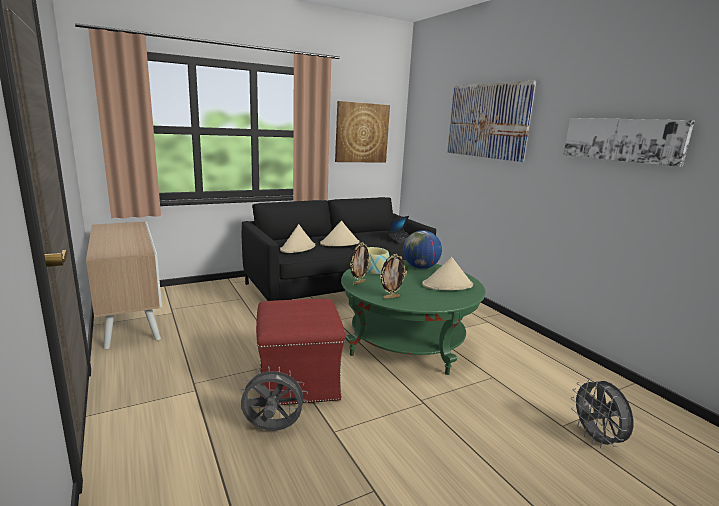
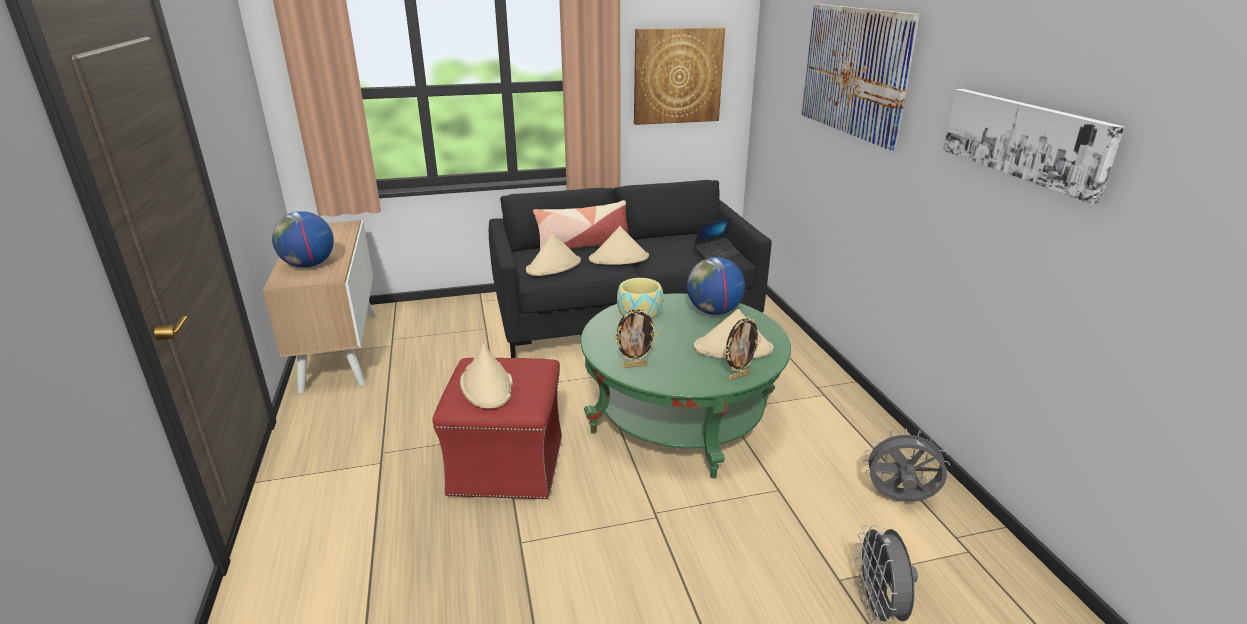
camera: 15 degrees right, 10 degrees up
grey fan [240,366,308,431] -> grey fan moved to [863,429,950,502]
picture frame [350,242,371,285] -> picture frame moved to [725,317,761,380]
none -> globe [272,211,334,268]
none -> beige hat [460,344,513,409]
none -> pillow [533,200,628,250]

